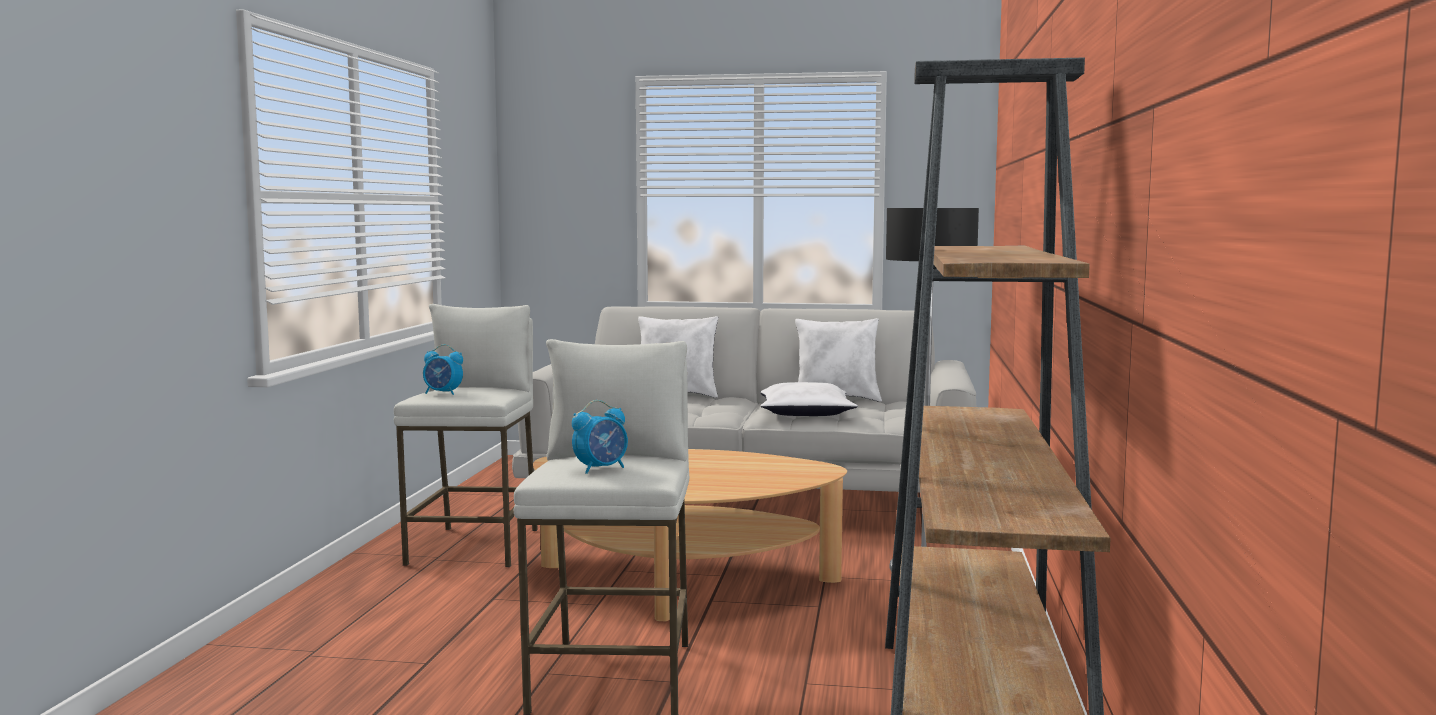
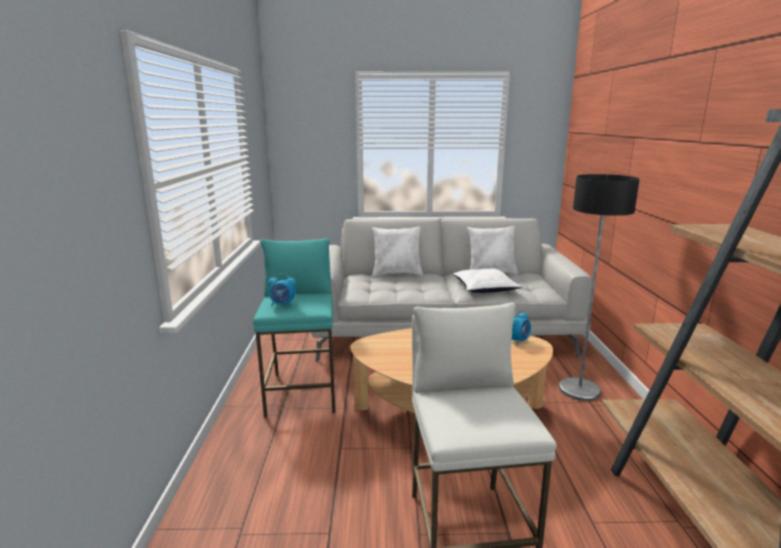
camera: 10 degrees left, 10 degrees up
white stool [394,304,538,567] -> turquoise stool [253,238,335,417]
alarm clock [572,400,628,474] -> alarm clock moved to [512,310,531,345]

